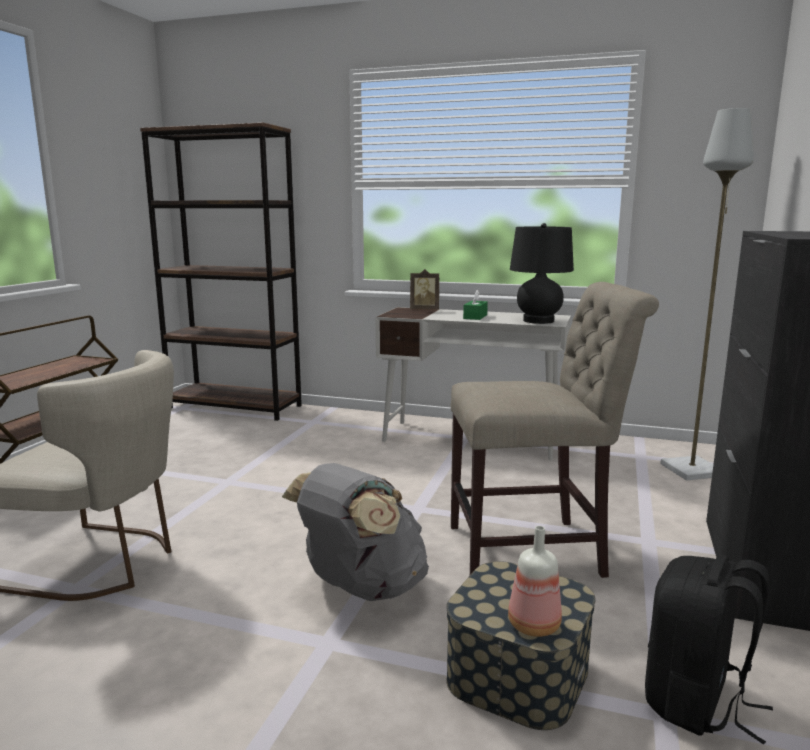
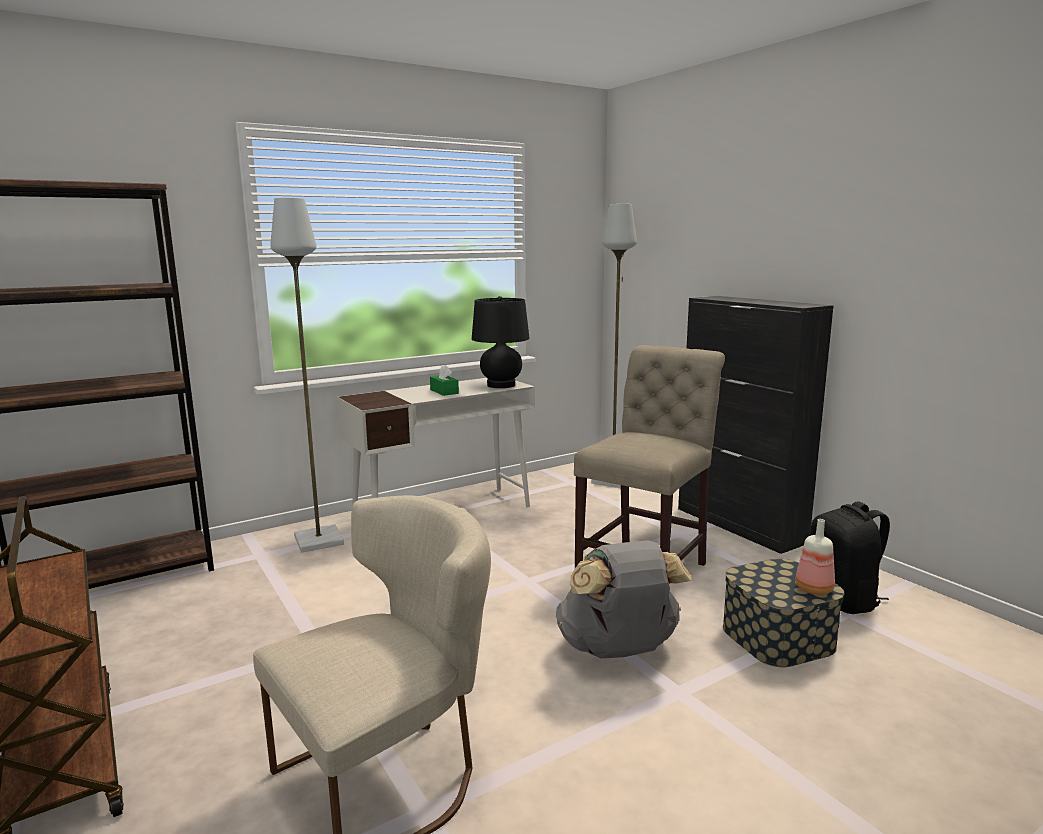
camera: 50 degrees left, 0 degrees up
picture frame [410,269,439,310] -> none
none -> grey floor lamp [270,198,344,553]

